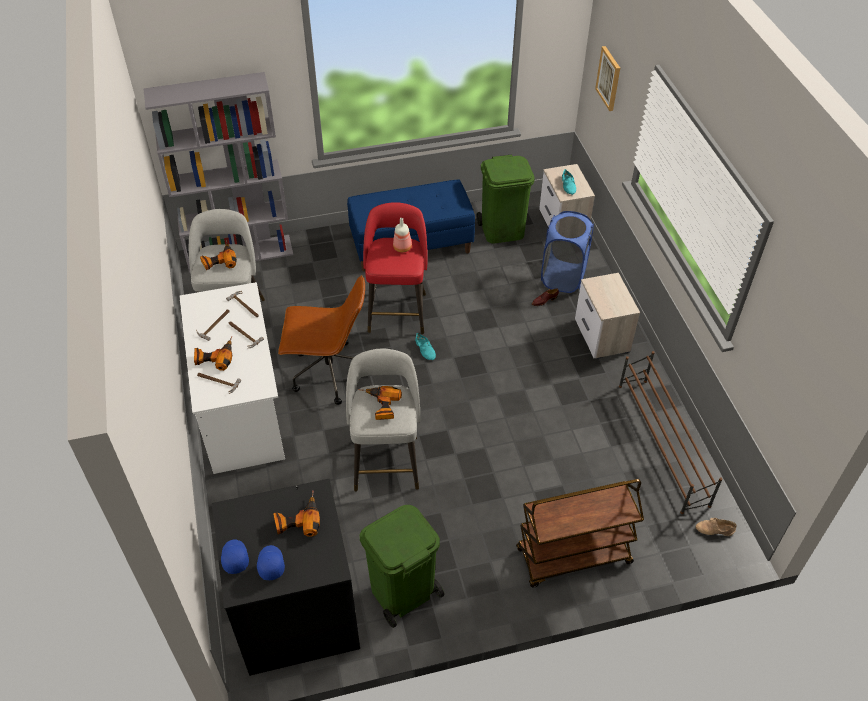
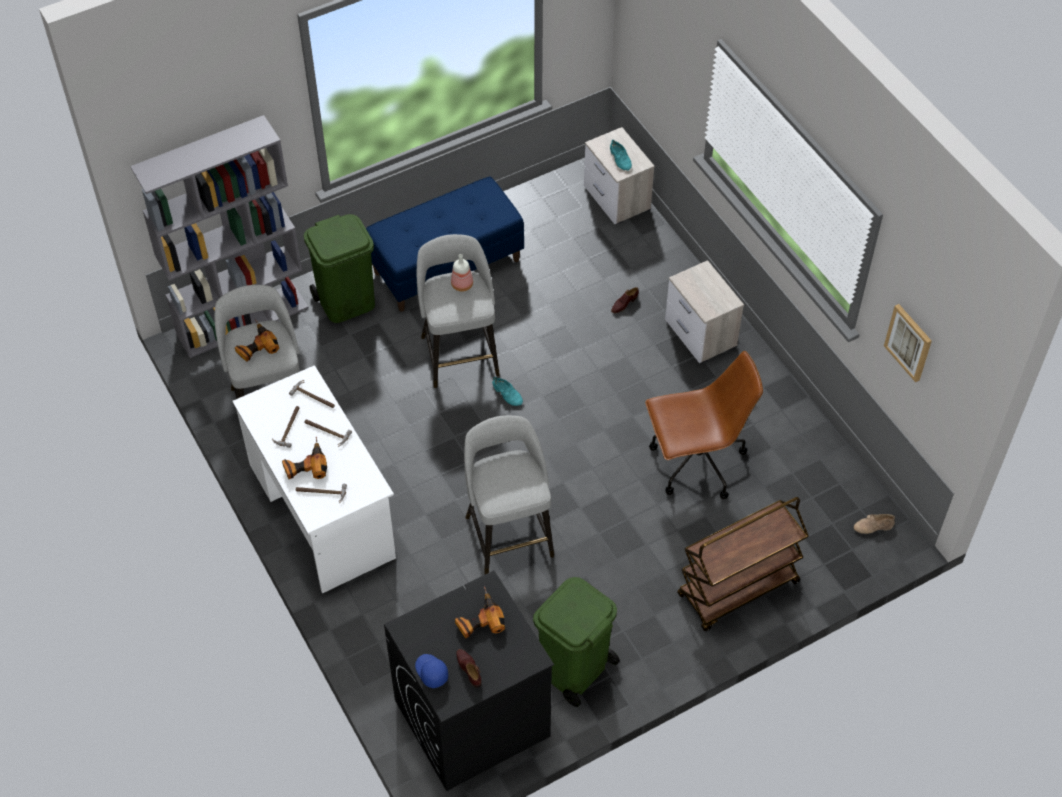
camera: 15 degrees left, 5 degrees up
blue cap [257,545,285,580] -> brown shoe [456,649,482,688]
brown office chair [278,275,365,405] -> brown office chair moved to [645,351,763,499]
power drill [358,386,402,420] -> none
red stool [363,202,428,334] -> grey stool [417,234,500,388]
green trash can [477,155,535,243] -> green trash can moved to [303,214,375,323]
blue laundry basket [541,211,594,293] -> none
picture [595,46,620,111] -> picture moved to [884,304,932,382]
brown shoe rack [619,351,722,514] -> none

